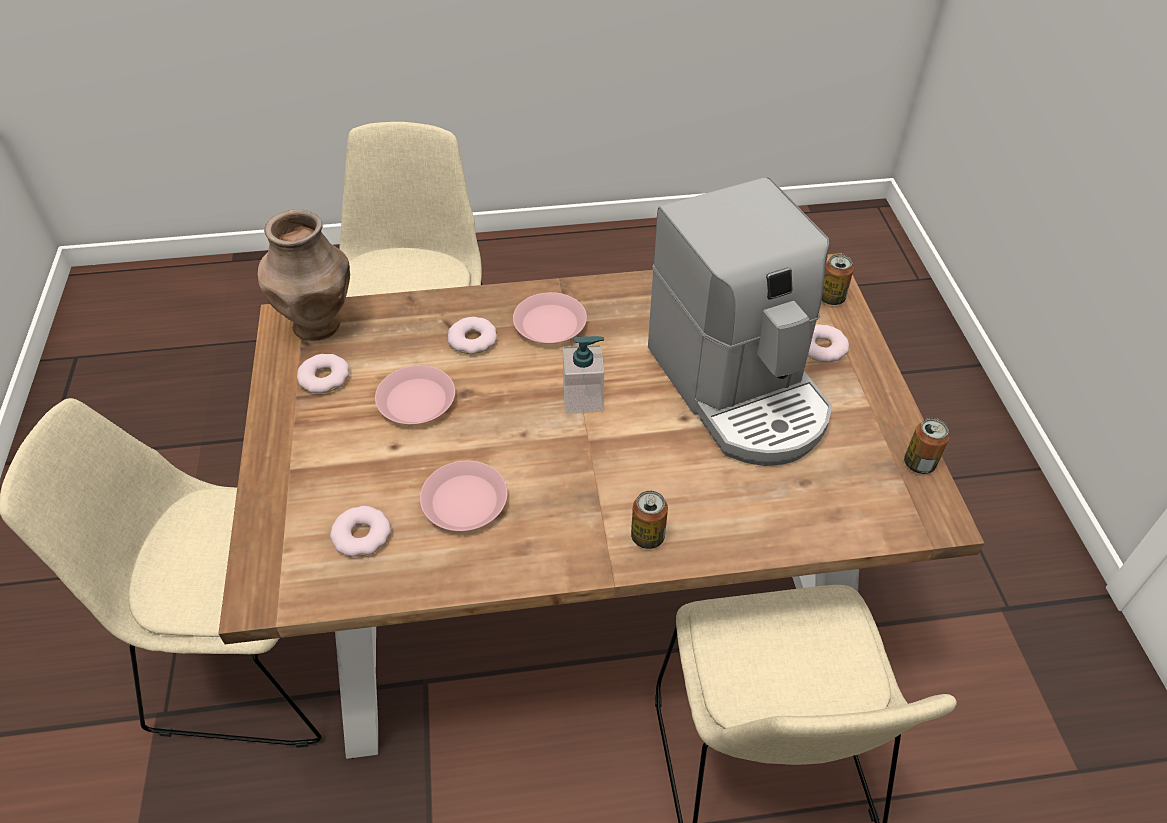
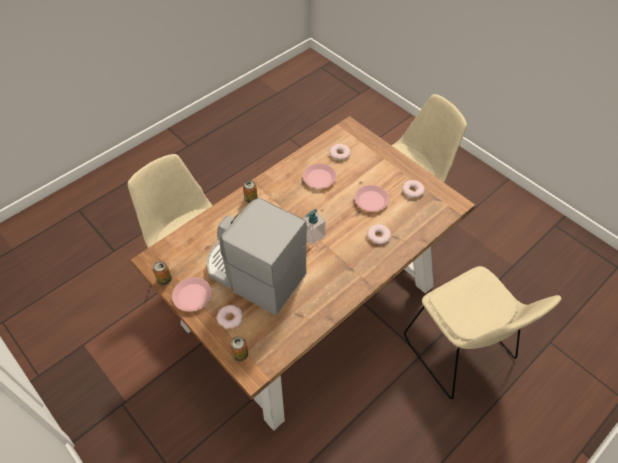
camera: 145 degrees right, 5 degrees up
brown vase [258,209,350,341] -> none
pink plate [513,292,587,344] -> pink plate moved to [172,277,212,312]

